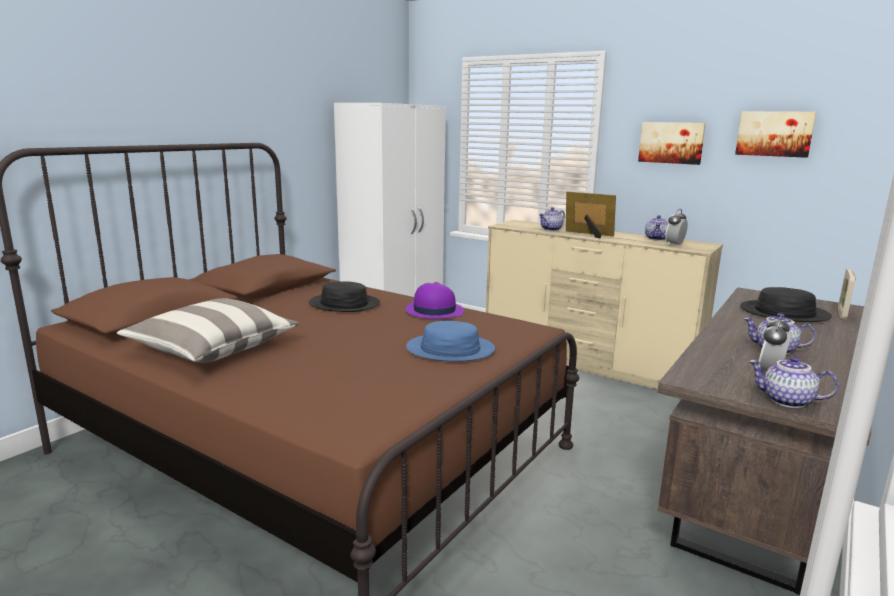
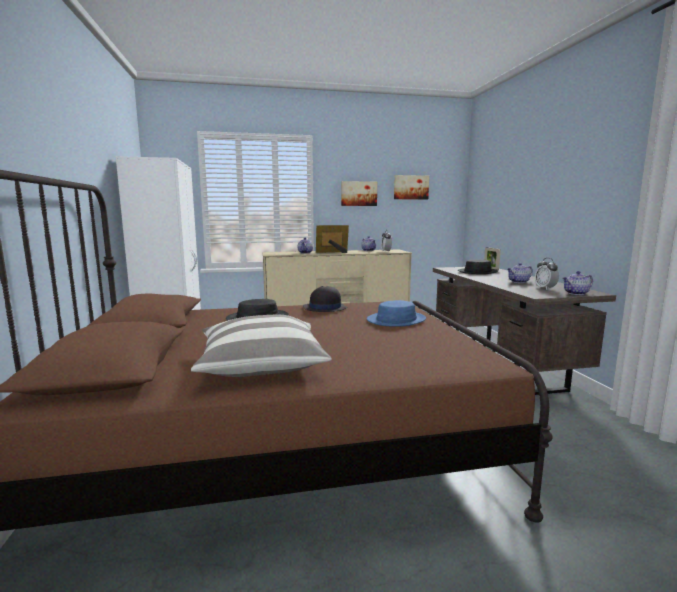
camera: 45 degrees left, 5 degrees down
purple hat [405,282,464,319] -> black hat [303,286,347,312]

